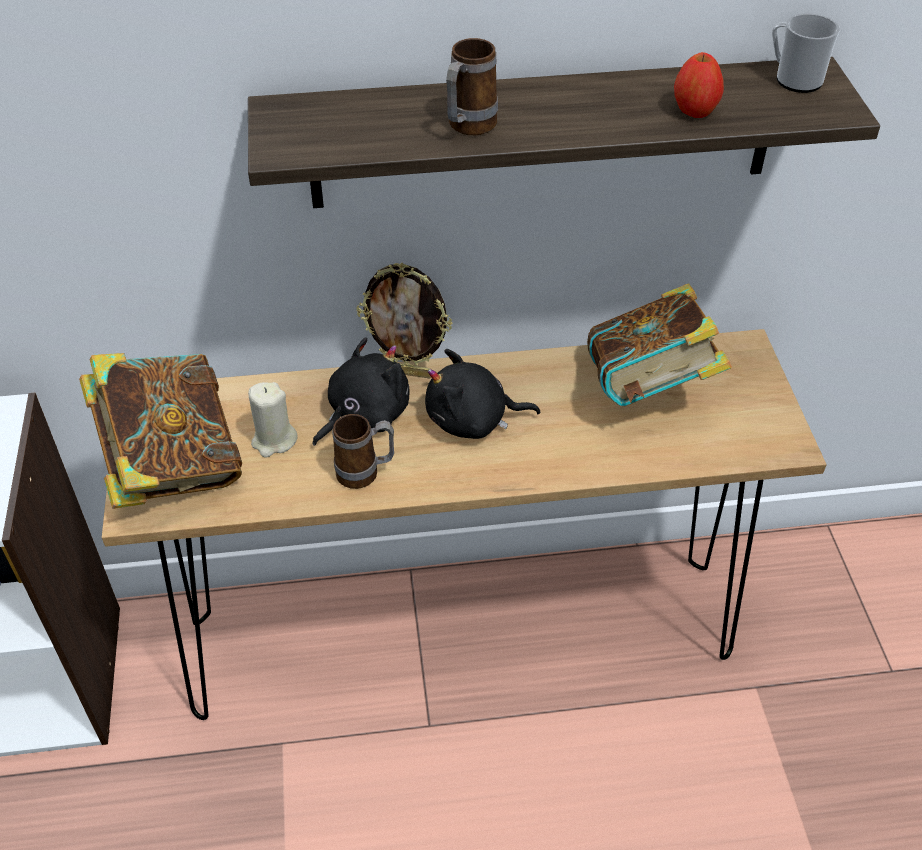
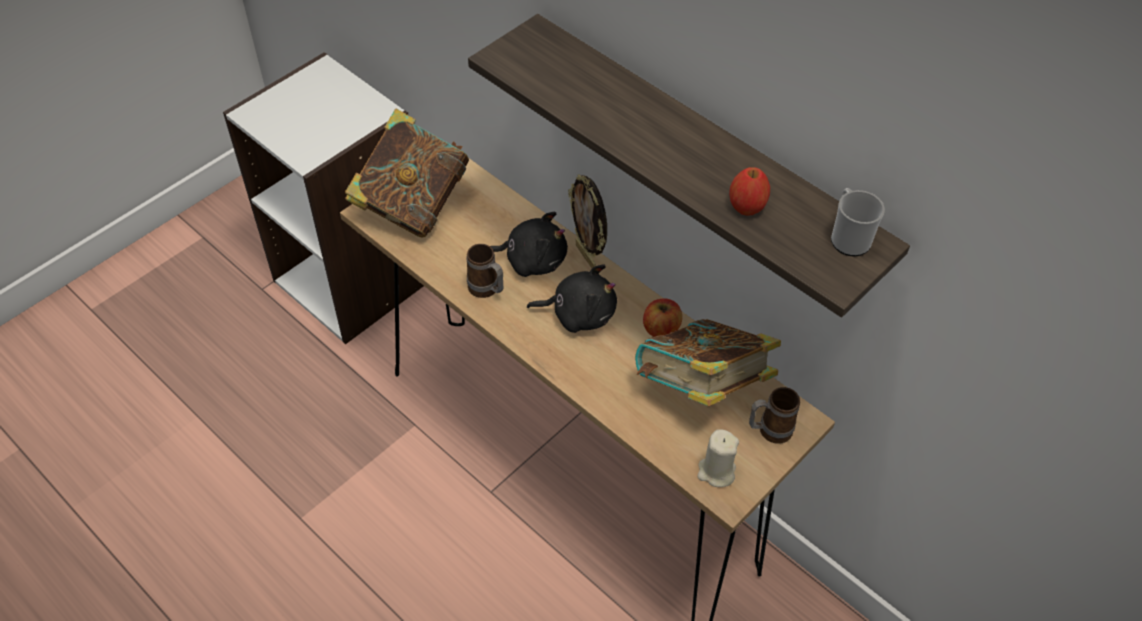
camera: 50 degrees right, 5 degrees up
beige candle [248,382,298,458] -> beige candle moved to [698,429,739,487]
black plush toy [425,349,540,439] -> black plush toy turned 135 degrees clockwise [527,264,617,333]
mug [446,38,498,135] -> mug moved to [749,387,800,444]
none -> apple [643,298,682,337]

